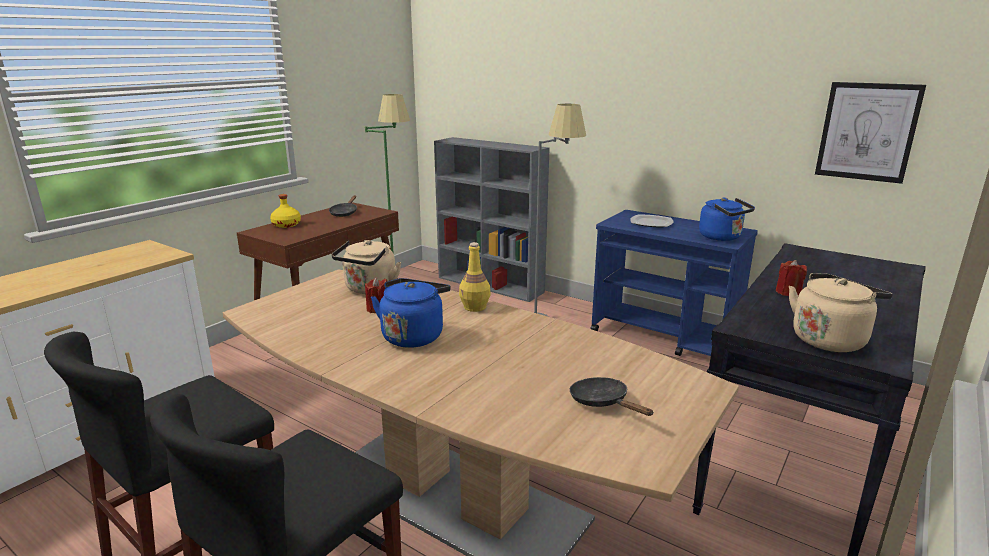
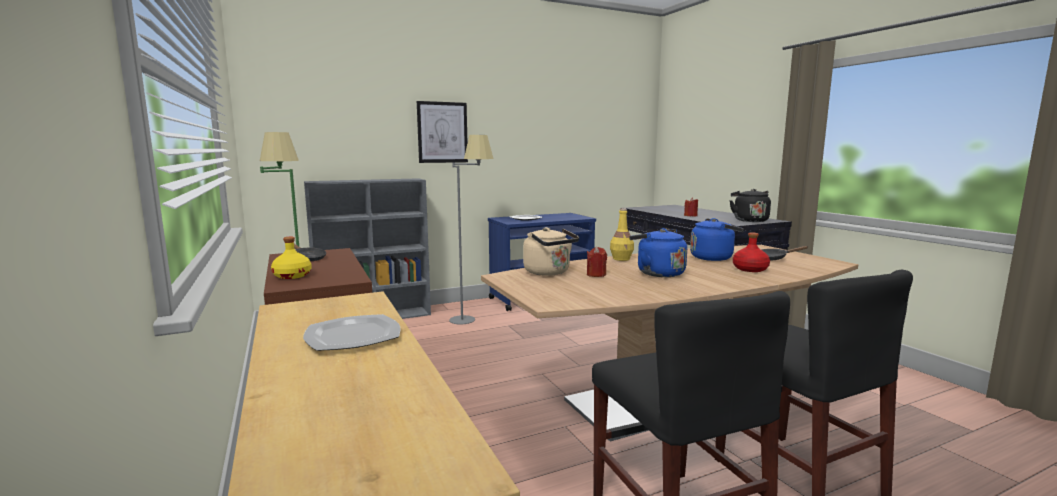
camera: 60 degrees left, 10 degrees down
blue kettle [699,198,755,241] -> blue kettle moved to [690,218,744,261]
beige kettle [789,273,893,352] -> black kettle [730,189,771,222]
picture [815,82,926,184] -> picture moved to [417,101,468,163]
none -> plate [303,314,400,351]
none -> red bottle [733,232,770,272]

